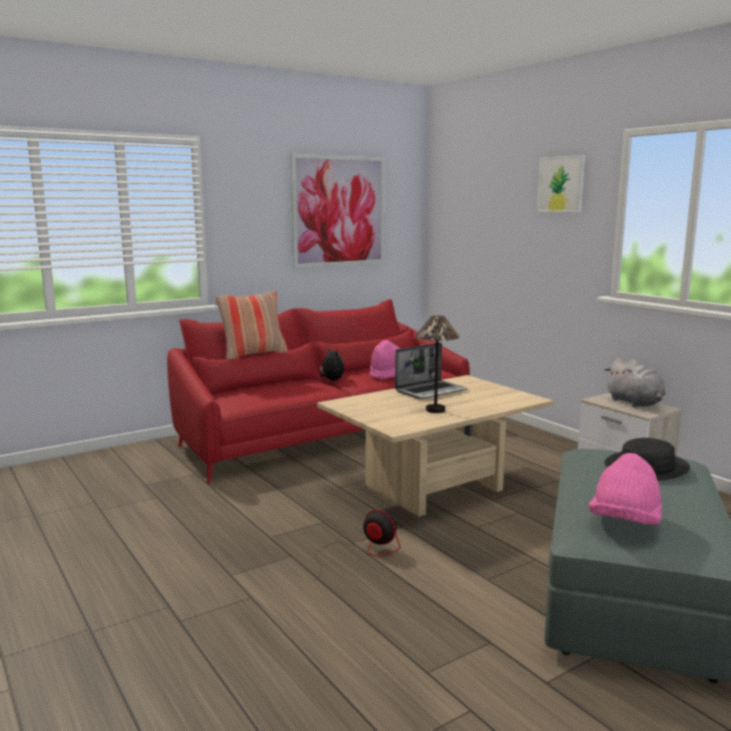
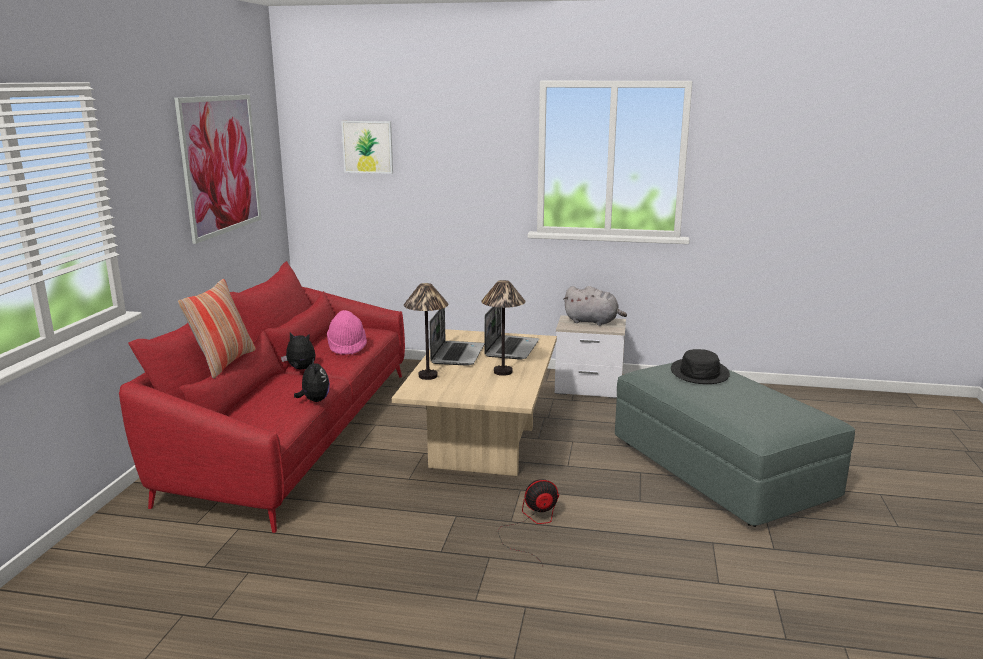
camera: 45 degrees left, 5 degrees up
picture [537,155,585,212] -> picture moved to [341,121,393,174]
pink hat [589,453,662,525] -> none
none -> plush toy [294,357,330,402]
none -> table lamp [404,283,448,380]
none -> laptop [485,307,539,360]

